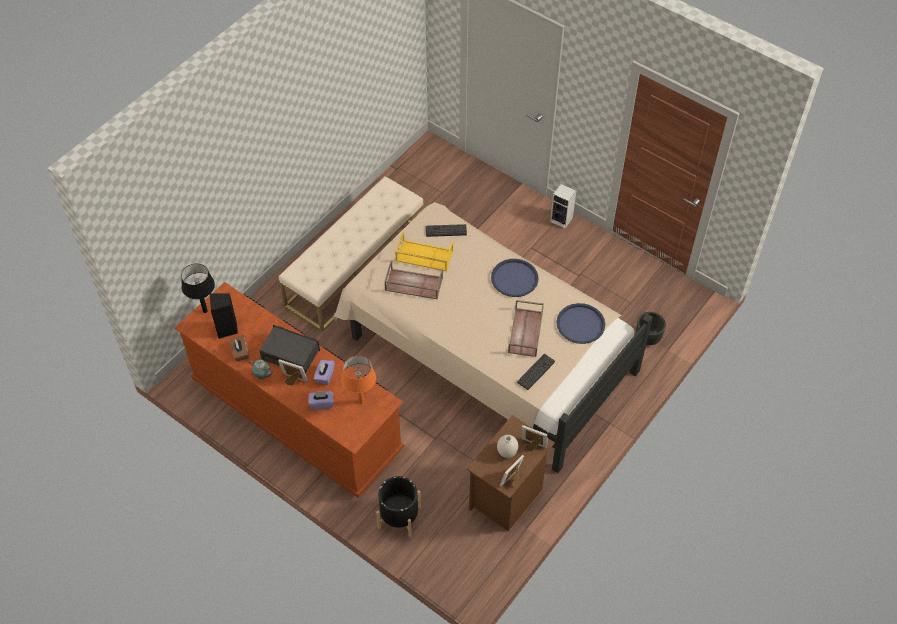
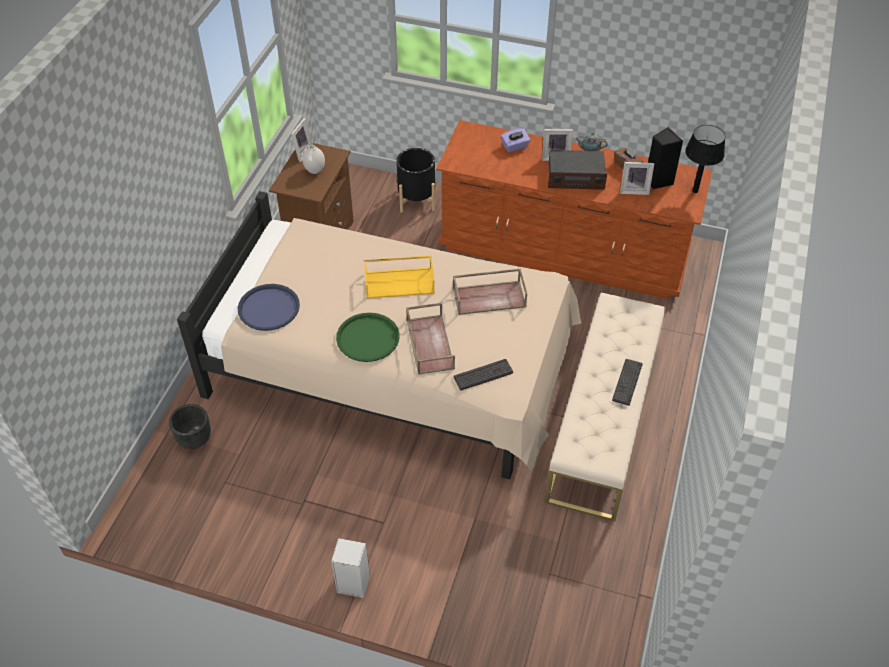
camera: 160 degrees right, 5 degrees down
purple tissue box [314,360,335,385] -> none
orange table lamp [341,355,376,404] -> none
yellow tray [395,232,453,271] -> yellow tray moved to [364,255,435,298]
blue tray [491,259,539,297] -> green tray [336,313,400,362]
brown tray [508,300,544,357] -> brown tray moved to [406,303,455,375]
keyboard [517,354,555,390] -> keyboard moved to [612,359,643,406]
picture frame [522,425,548,451] -> picture frame moved to [620,162,654,195]

